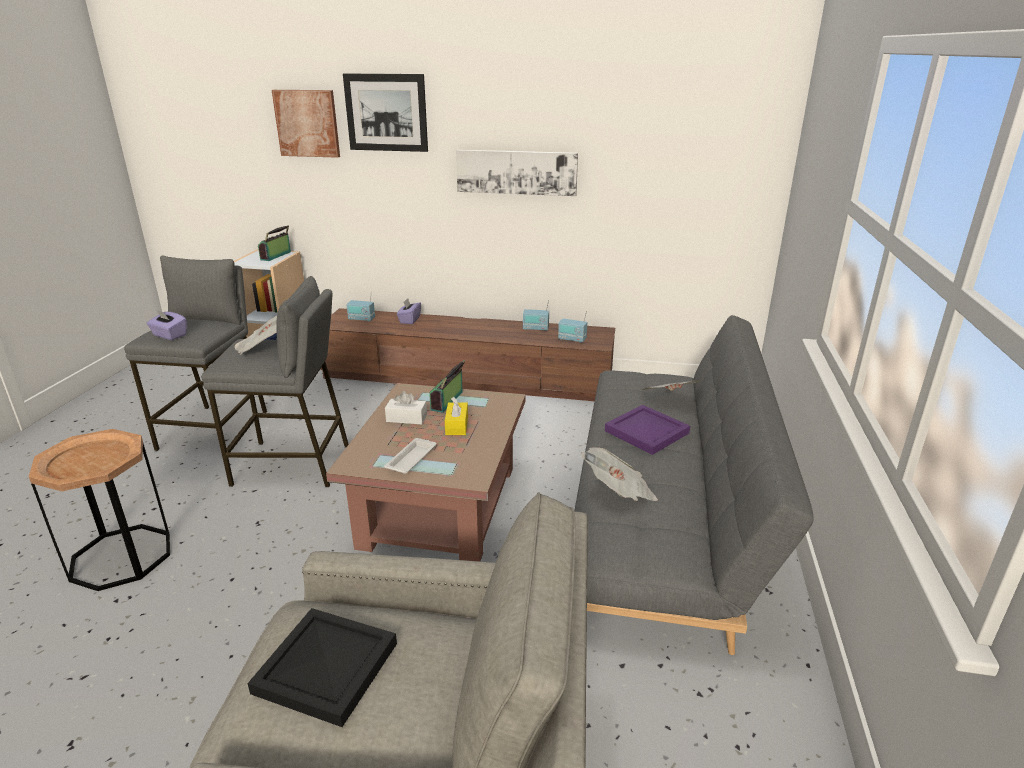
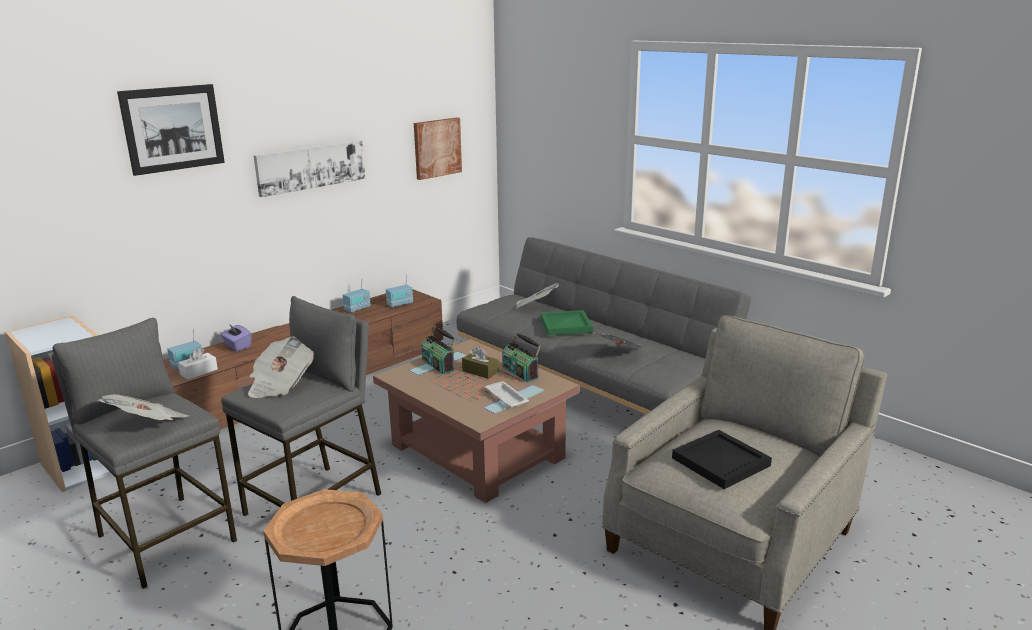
camera: 55 degrees left, 5 degrees down
purple tissue box [147,310,187,340] -> newspaper [98,394,189,420]
radio [258,225,291,261] -> radio moved to [502,332,541,382]
picture [272,90,340,158] -> picture moved to [414,118,462,180]
white tissue box [385,391,427,425] -> white tissue box moved to [178,348,218,380]
yellow tissue box [445,397,468,435] -> brown tissue box [462,346,499,379]
purple tray [605,405,690,455] -> green tray [541,310,593,335]

